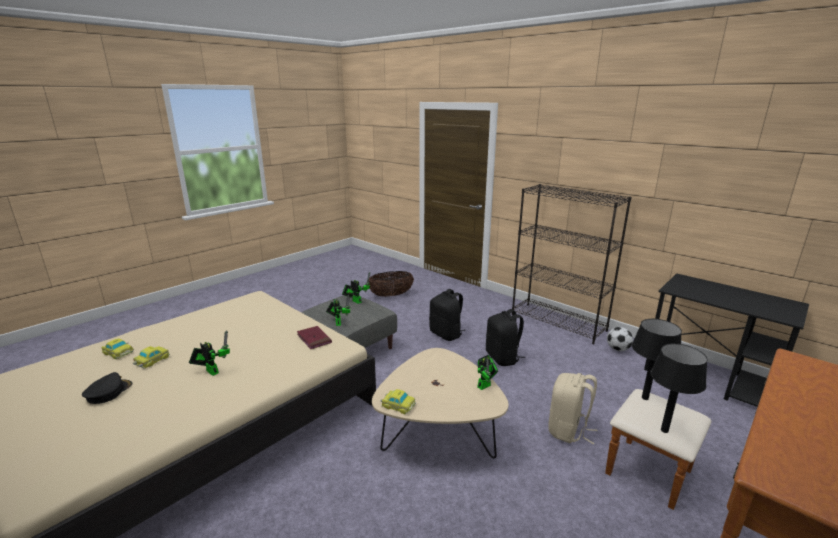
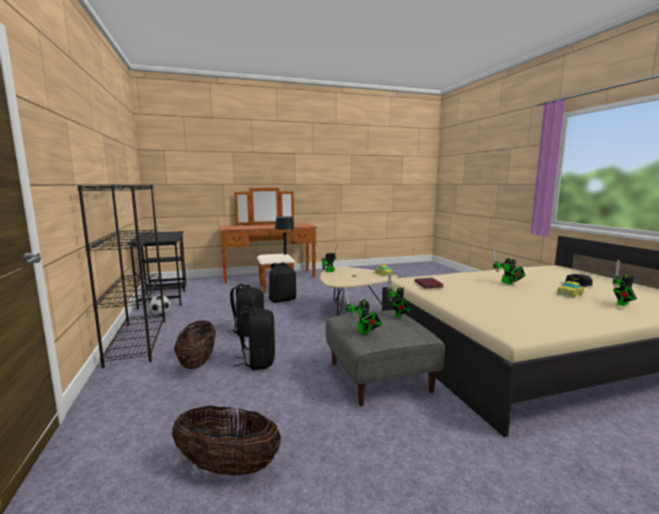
camera: 150 degrees left, 10 degrees down
toy car [102,338,134,359] -> toy robot [613,260,637,306]
beige backpack [548,373,598,445] -> black backpack [269,262,296,303]
black table lamp [632,319,682,400] -> none
none -> basket [174,321,216,369]

